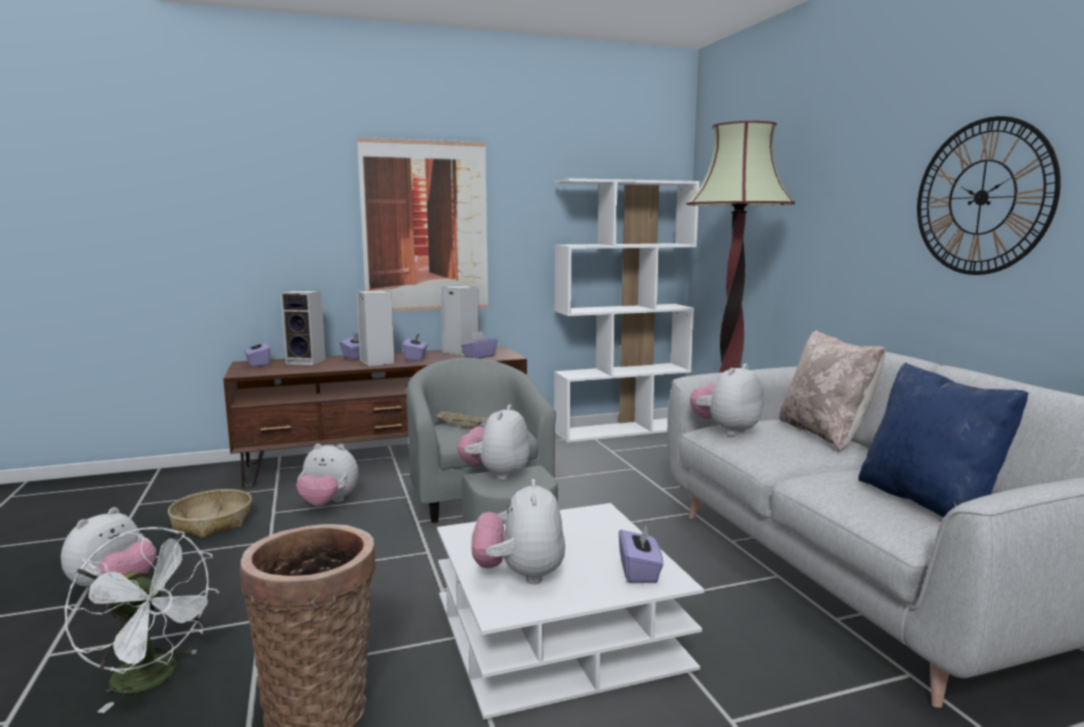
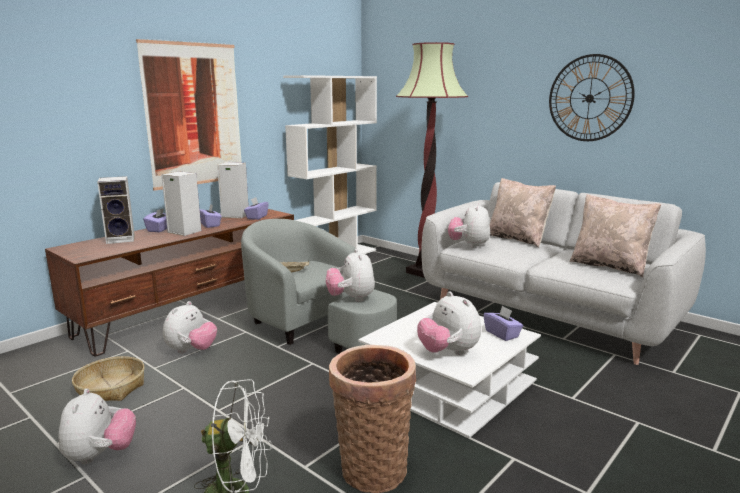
camera: 30 degrees left, 5 degrees up
purple tissue box [244,339,270,367] -> none
plush toy [296,444,358,506] -> plush toy turned 45 degrees counterclockwise [163,301,217,354]
blue pillow [858,362,1029,517] -> beige pillow [570,194,661,277]

